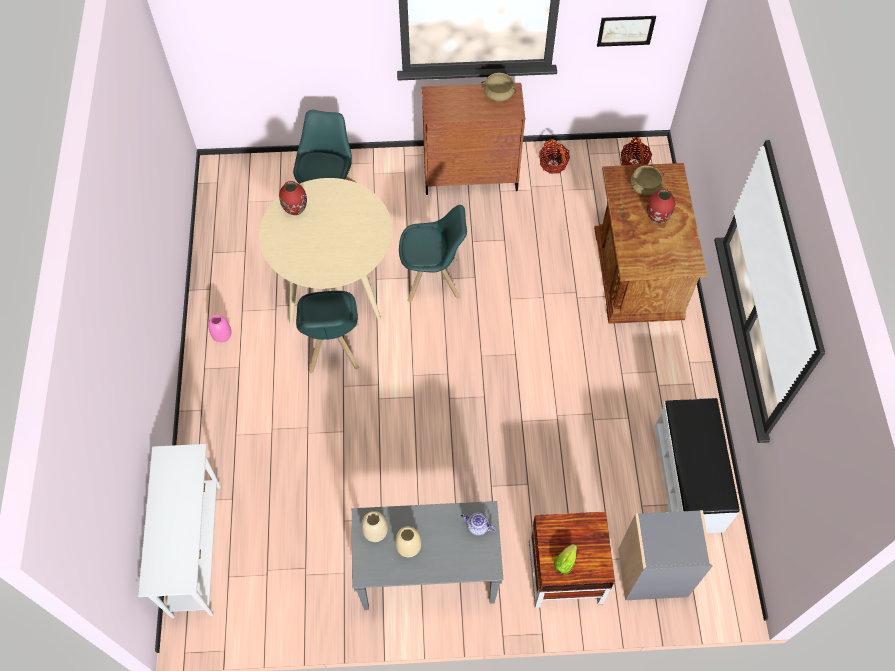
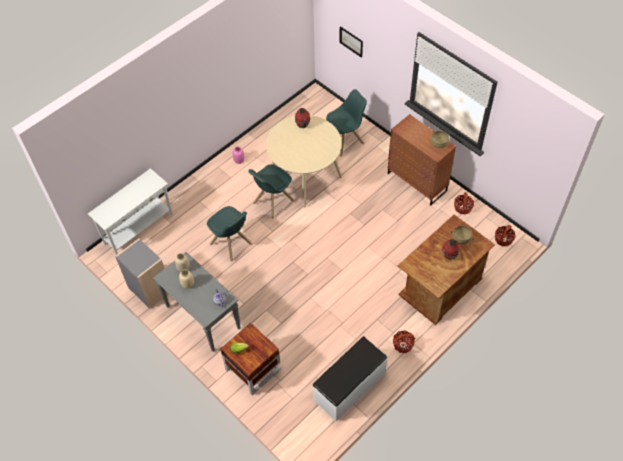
camera: 50 degrees right, 5 degrees down
turquoise chair [399,205,467,302] -> turquoise chair moved to [207,206,252,261]
picture [597,16,656,47] -> picture moved to [340,26,363,58]
grey bookcase [618,510,713,600] -> grey bookcase moved to [115,239,168,309]
none -> basket [393,330,415,353]

